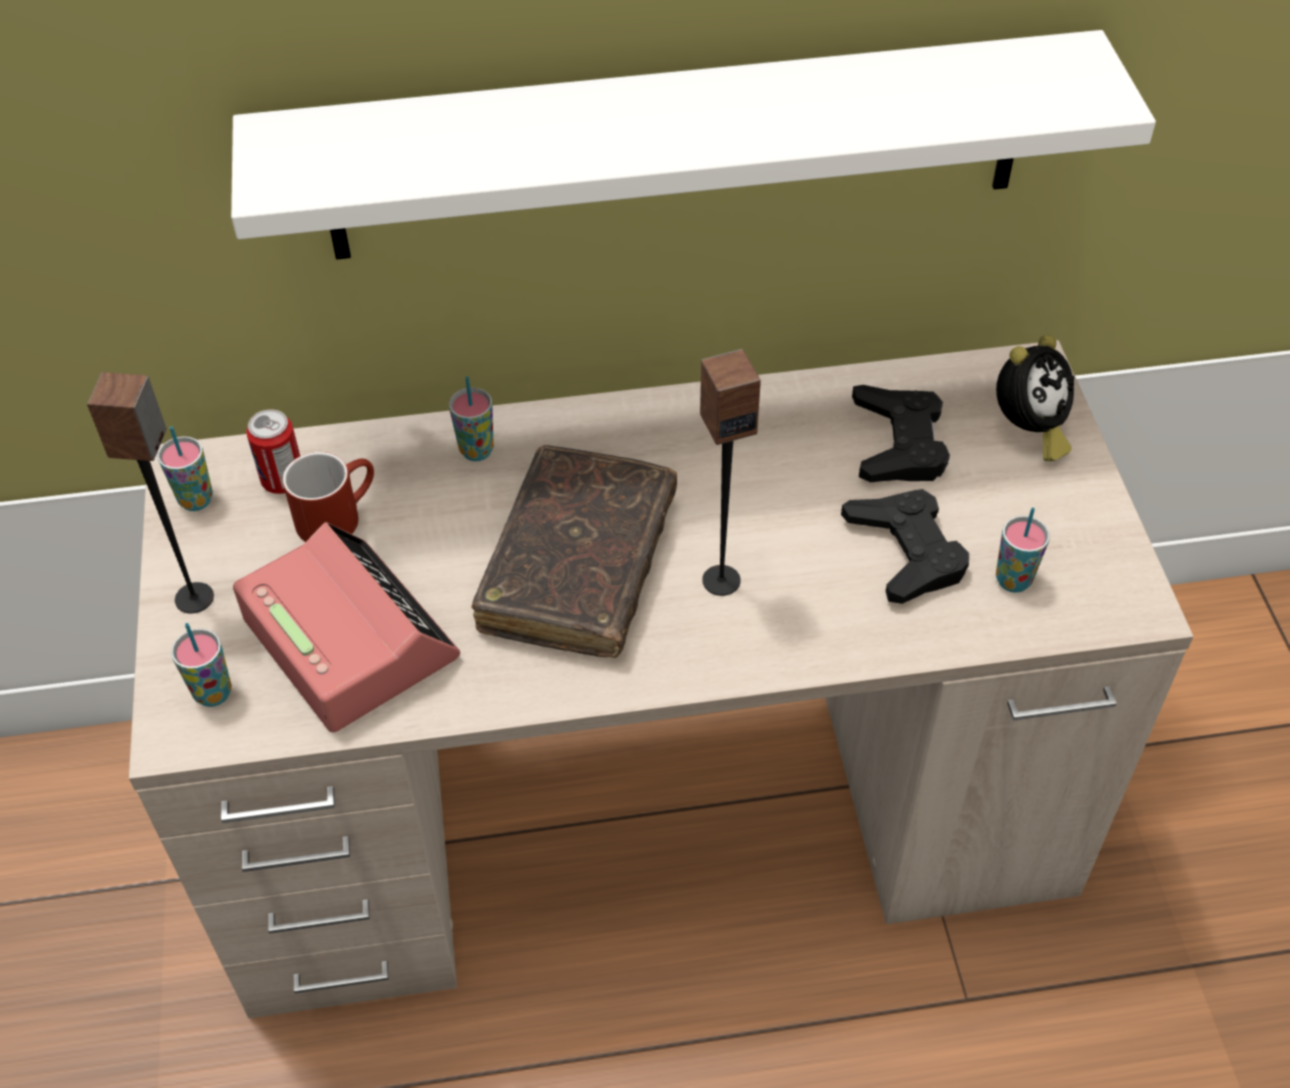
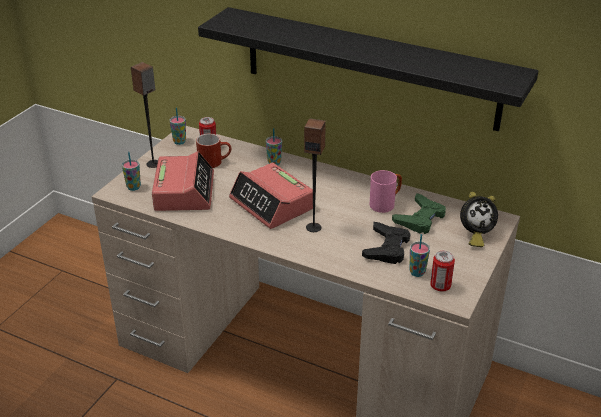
camera: 35 degrees right, 15 degrees down
white shelf [231,30,1156,260] -> black shelf [198,7,538,131]
brown book [471,445,677,658] -> alarm clock [229,163,313,229]
black game controller [852,385,950,482] -> green game controller [392,193,446,234]
none -> pink mug [370,170,402,213]
none -> can [430,251,455,292]

